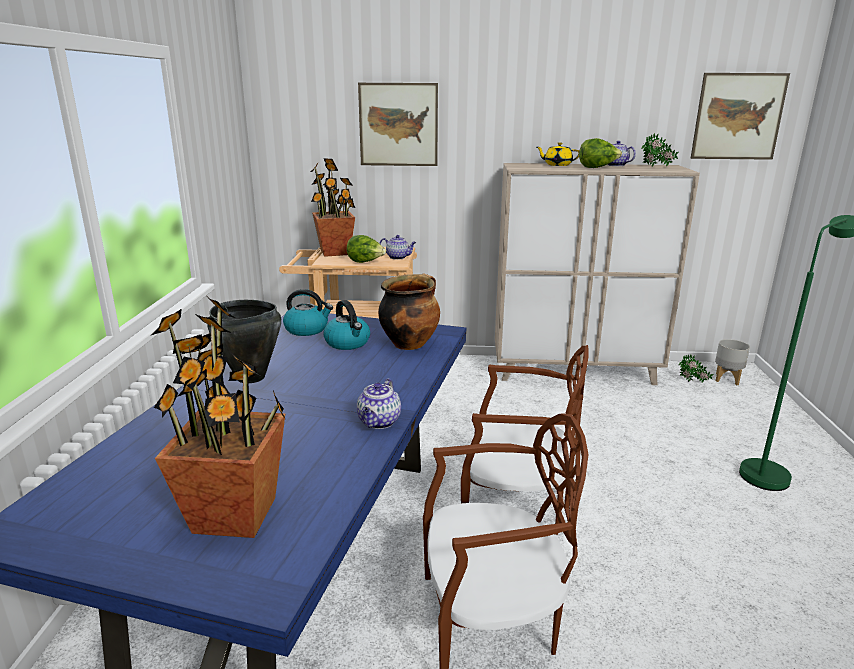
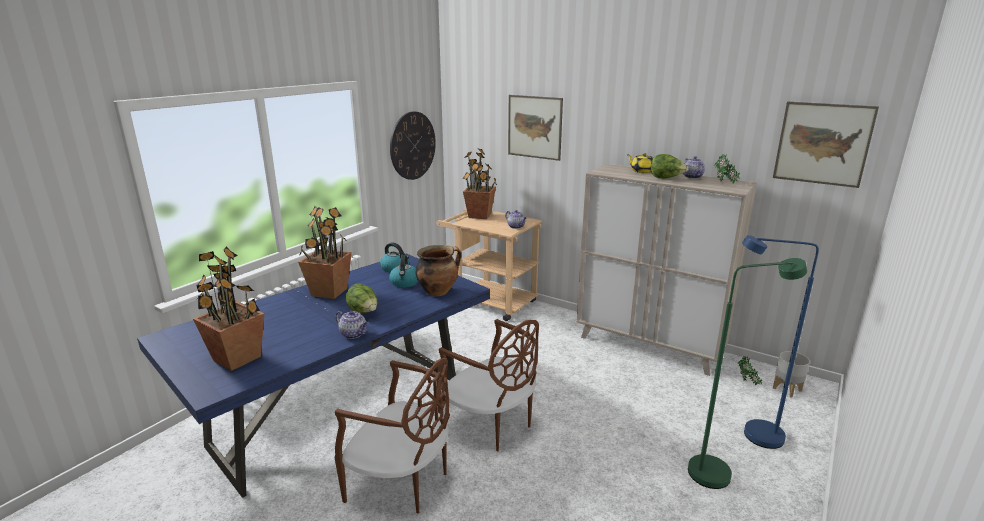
camera: 30 degrees right, 0 degrees up
black cooking pot [207,300,281,383] -> potted plant [298,206,352,299]
lettuce [347,235,386,263] -> lettuce moved to [346,283,378,313]
teapot [357,379,401,429] -> teapot turned 105 degrees counterclockwise [336,311,369,339]
none -> wall clock [390,111,436,180]
none -> blue floor lamp [742,235,819,449]

